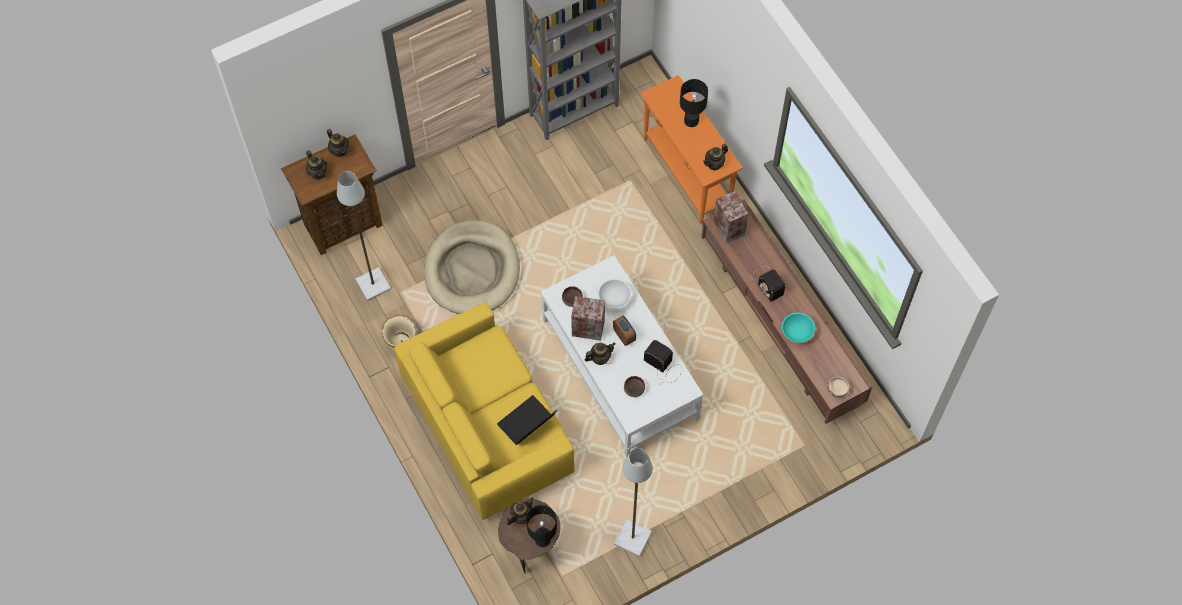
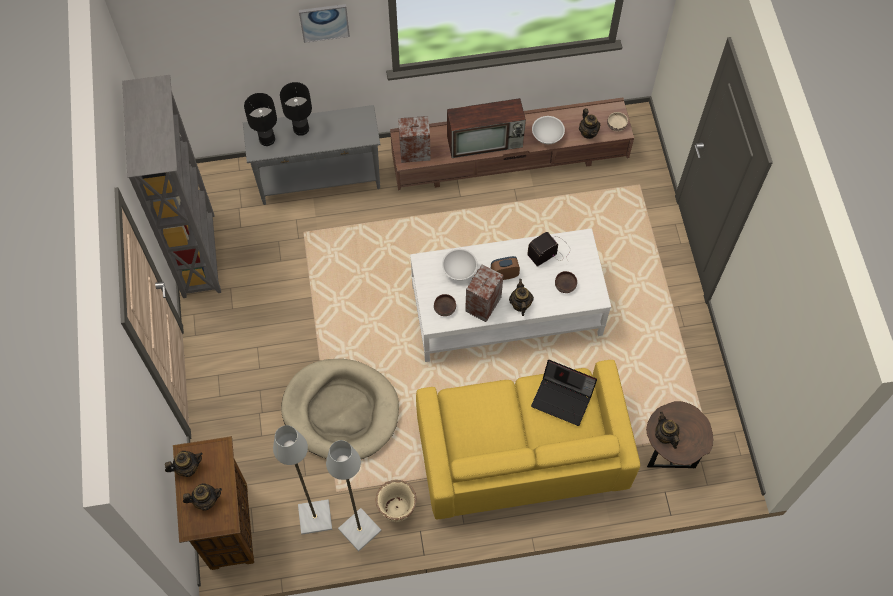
camera: 70 degrees left, 0 degrees up
laptop [497,395,557,445] -> laptop turned 45 degrees counterclockwise [531,360,597,426]
black table lamp [526,505,557,547] -> black table lamp moved to [244,93,277,146]
grey floor lamp [614,448,653,557] -> grey floor lamp moved to [326,440,382,551]
orange console table [640,75,743,224] -> grey console table [243,105,380,205]
teapot [703,144,728,171] -> teapot moved to [579,108,600,139]
radio [751,266,785,302] -> television [447,98,526,158]
turquoise bowl [782,313,815,343] -> white bowl [532,116,565,144]
none -> picture [299,4,350,43]

